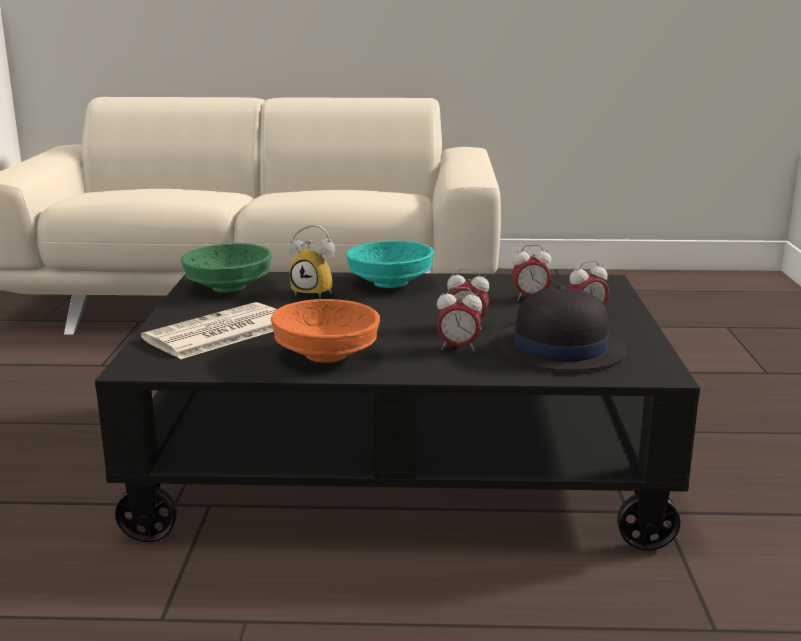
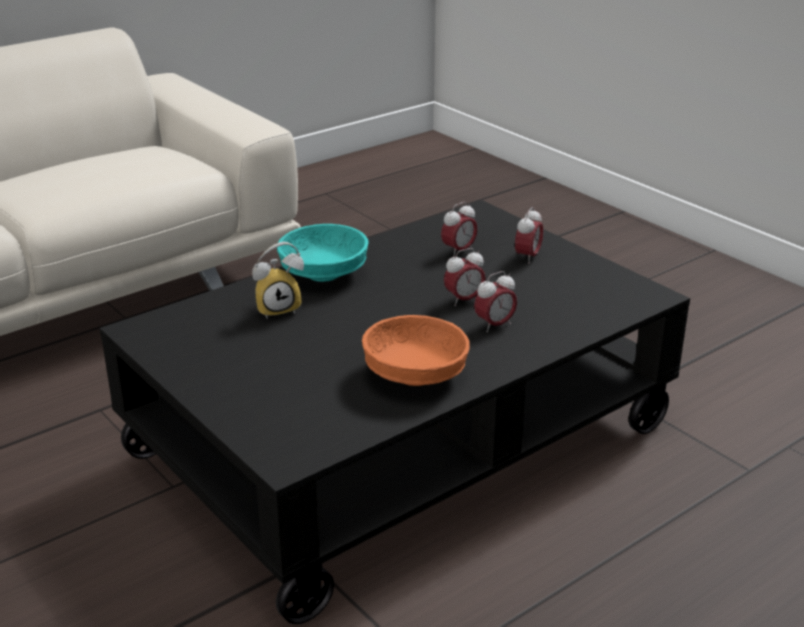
camera: 40 degrees left, 10 degrees up
newspaper [141,302,277,359] -> none
green bowl [181,243,272,293] -> none
black hat [496,285,626,370] -> none

